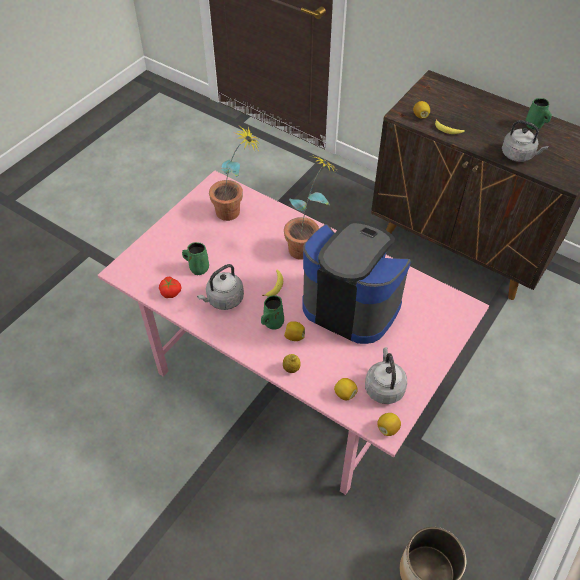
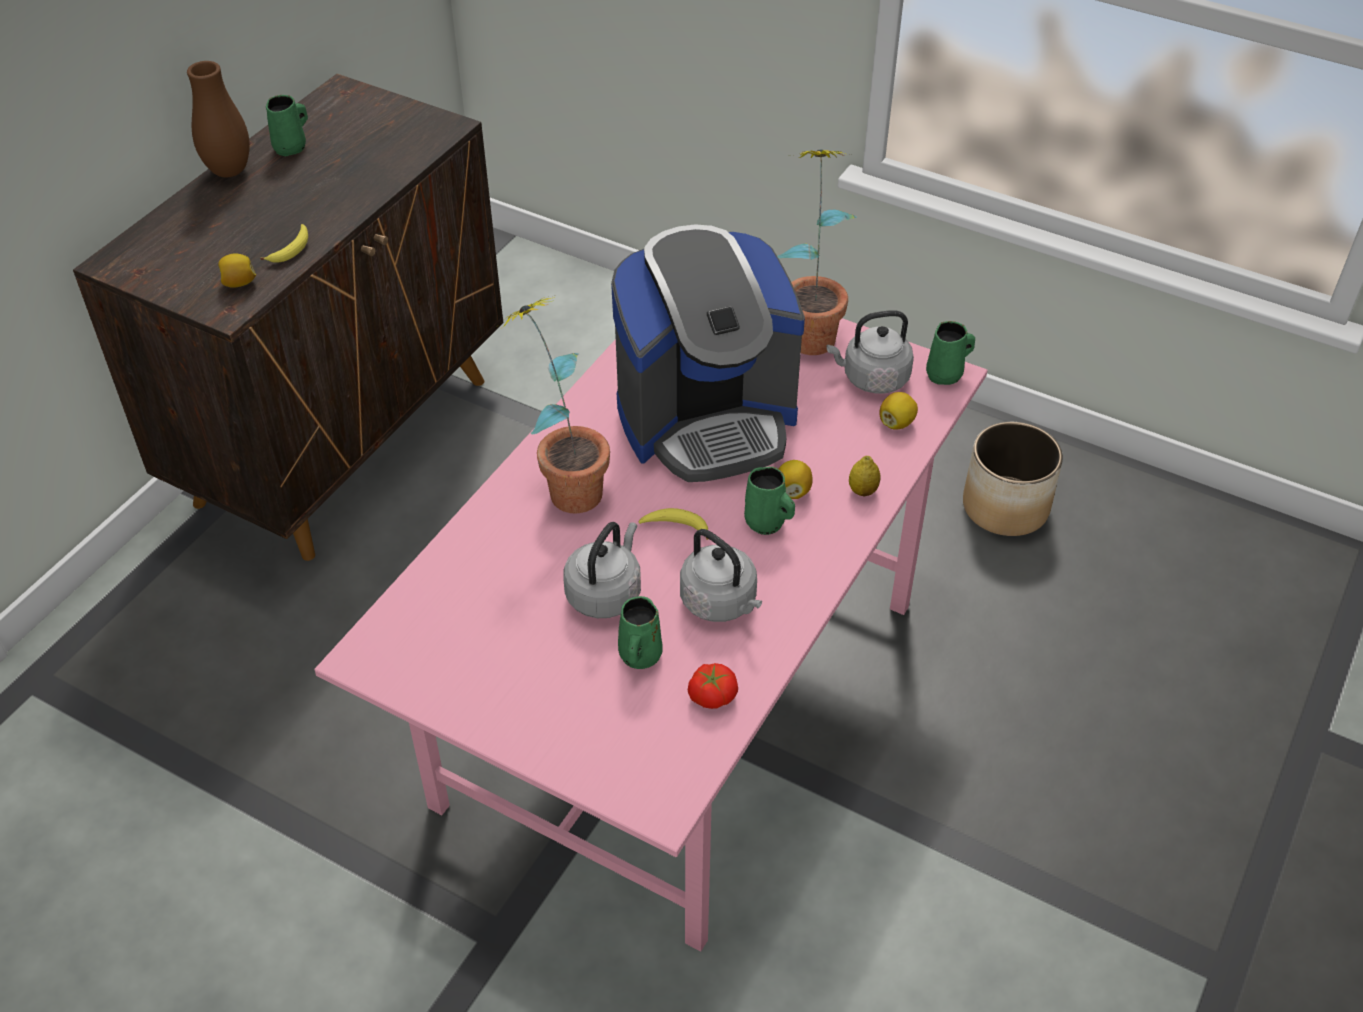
camera: 95 degrees left, 5 degrees down
potted plant [209,127,258,221] -> potted plant moved to [777,150,857,355]
coffee machine [302,221,411,344] -> coffee machine turned 135 degrees counterclockwise [611,224,805,482]
lemon [377,413,401,436] -> green mug [926,321,975,385]
grey kettle [502,120,548,162] -> grey kettle moved to [563,522,641,618]
none -> brown vase [187,61,250,177]

